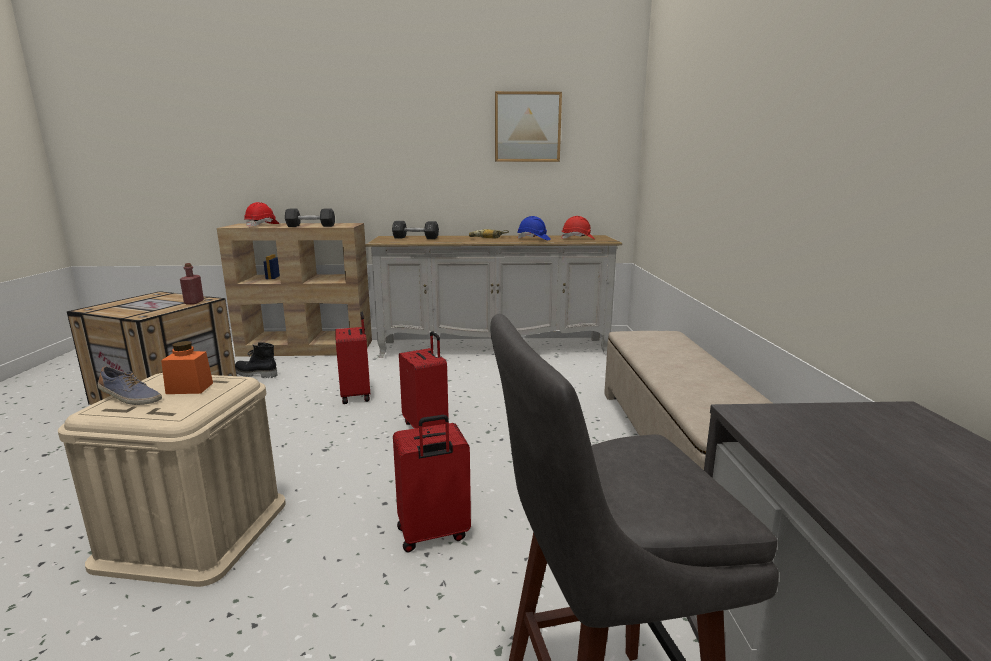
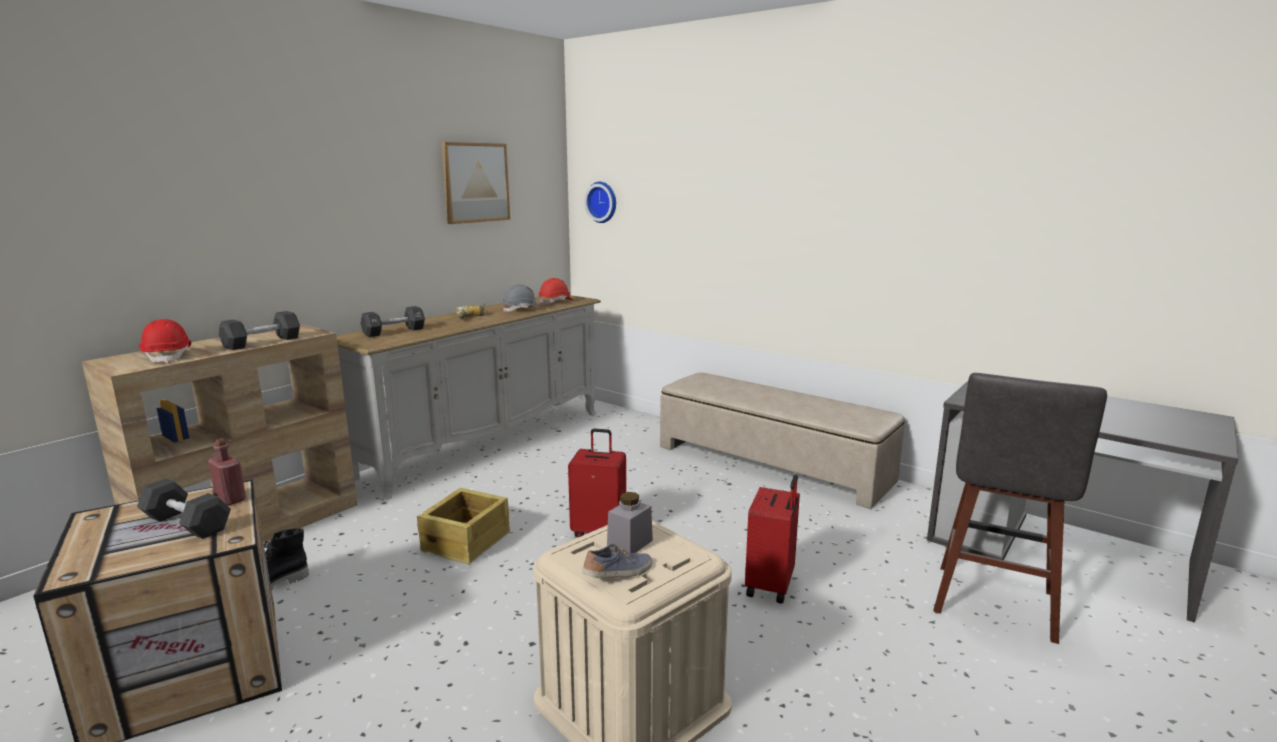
camera: 50 degrees left, 0 degrees up
orange jar [161,341,213,394] -> grey jar [607,492,653,553]
red suitcase [336,312,370,404] -> crate [417,488,510,565]
blue hard hat [517,216,551,240] -> grey hard hat [503,284,541,312]
none -> black dumbbell [137,479,231,539]
none -> wall clock [584,182,616,223]

